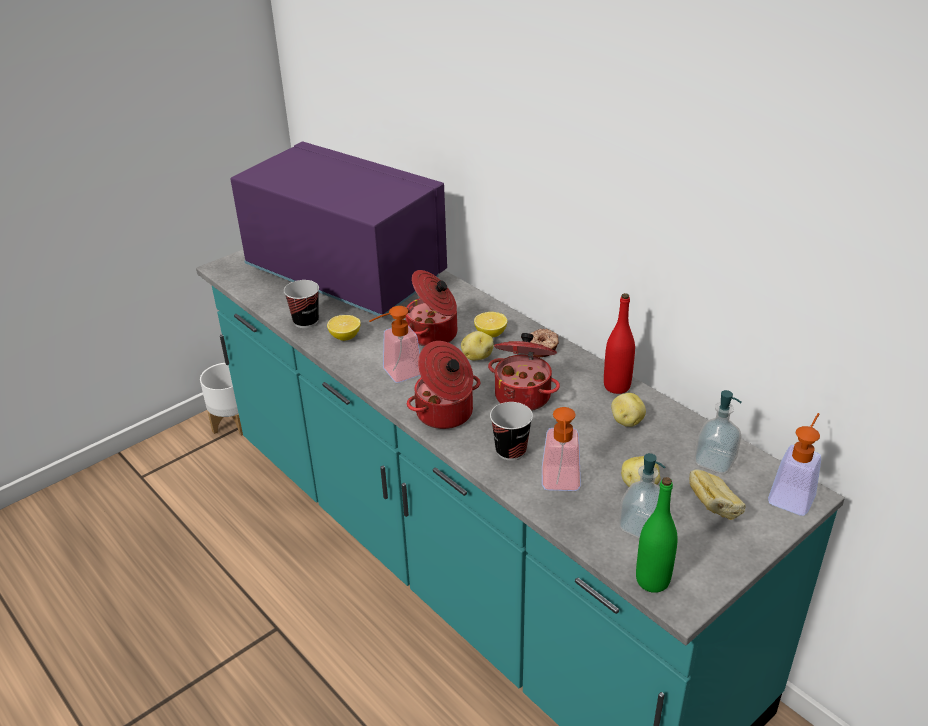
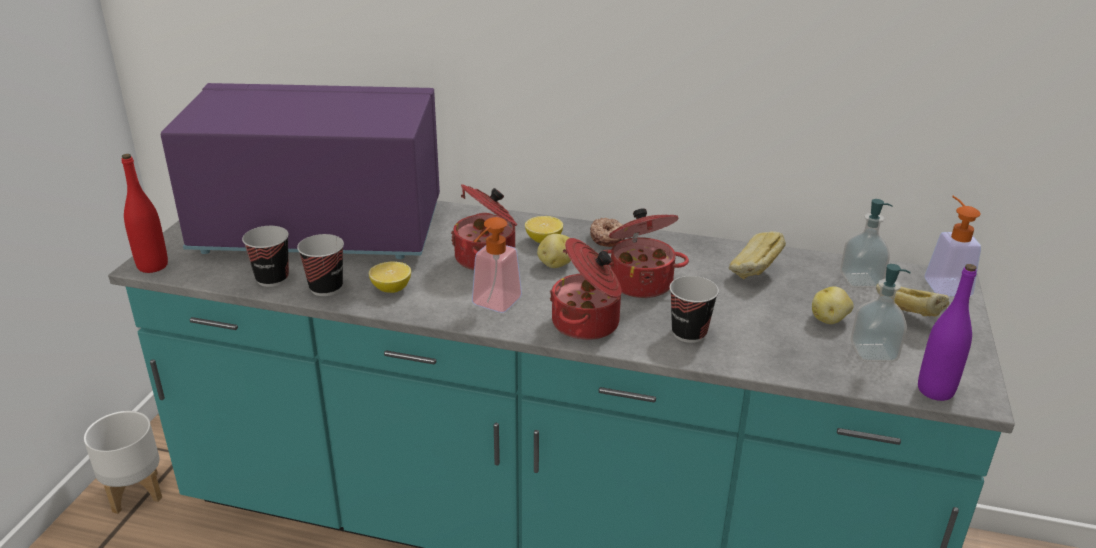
camera: 35 degrees left, 5 degrees down
soap dispenser [542,407,581,491] -> none
red bottle [604,293,635,394] -> red bottle moved to [122,154,168,273]
potato [611,393,646,427] -> bread [729,231,786,279]
green bottle [636,477,678,593] -> purple bottle [918,264,977,401]
none -> cup [242,226,289,287]

